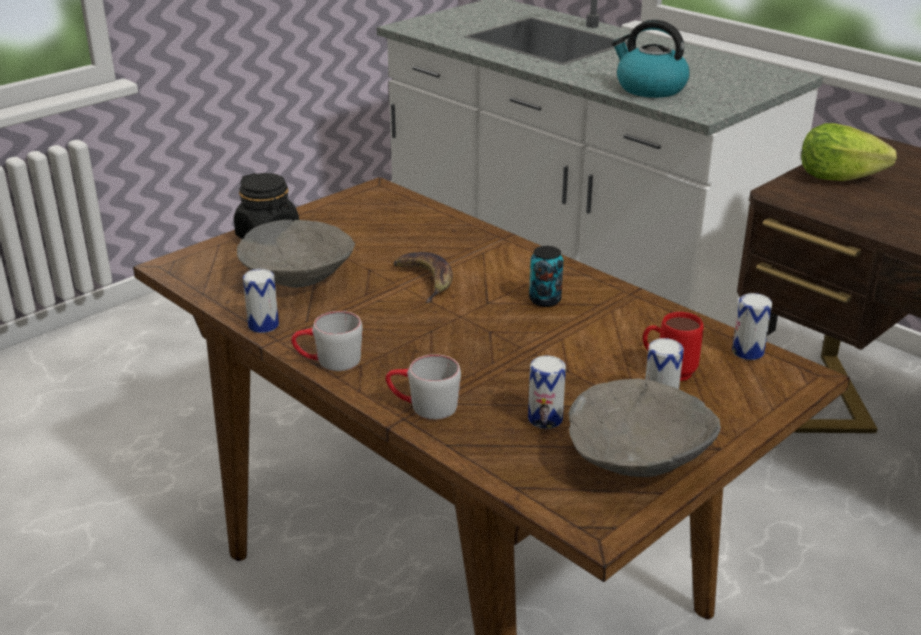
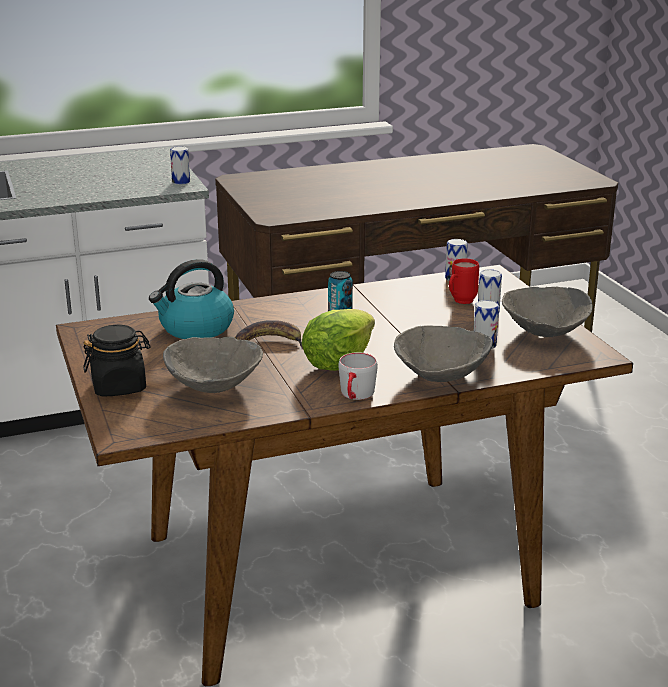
camera: 65 degrees left, 5 degrees down
can [243,269,279,333] -> can moved to [170,146,190,184]
grey mug [386,354,461,420] -> grey bowl [394,325,493,382]
kettle [612,20,689,98] -> kettle moved to [149,259,234,339]
lettuce [801,123,897,181] -> lettuce moved to [301,309,375,371]

